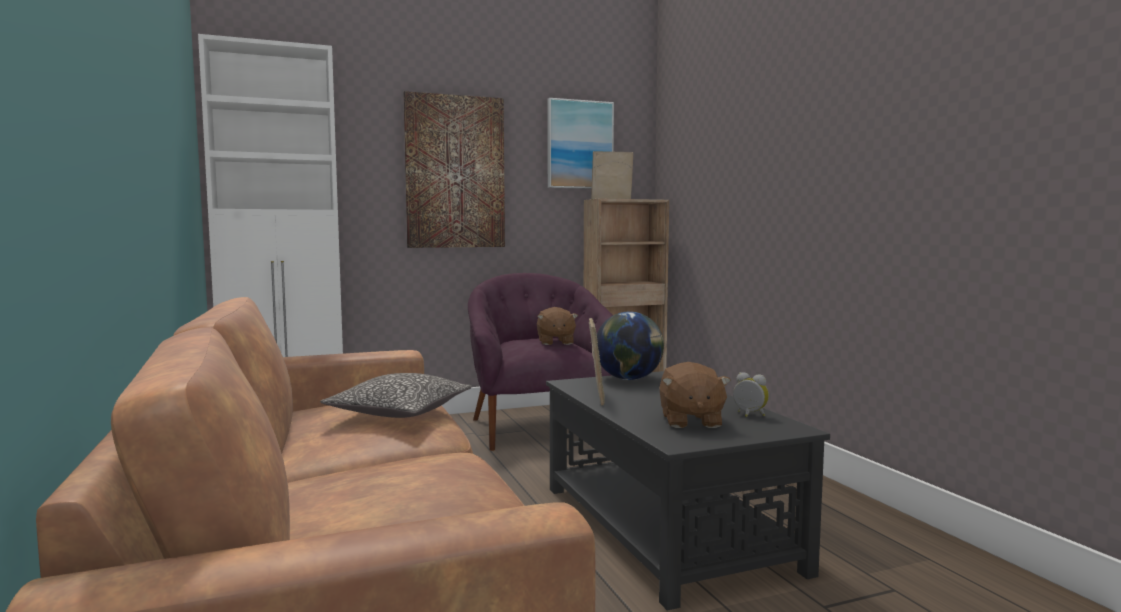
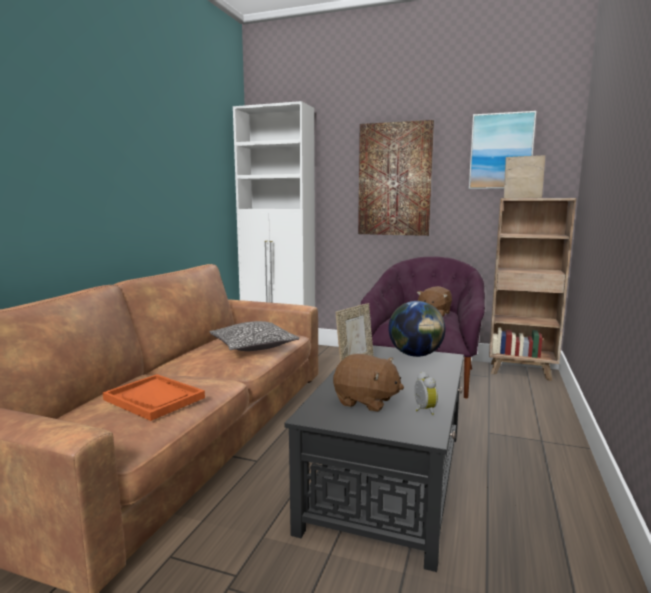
camera: 40 degrees right, 5 degrees up
brown plush toy [659,362,731,428] -> brown plush toy turned 105 degrees counterclockwise [333,354,404,412]
none -> orange tray [103,374,205,421]

